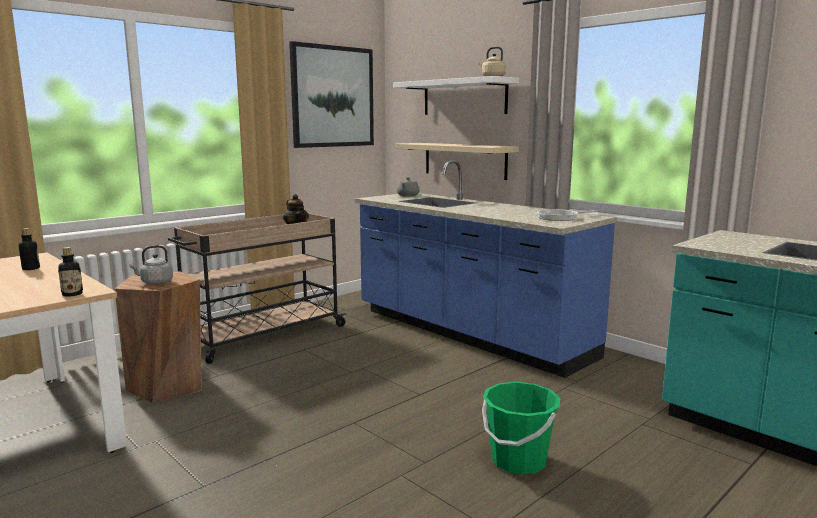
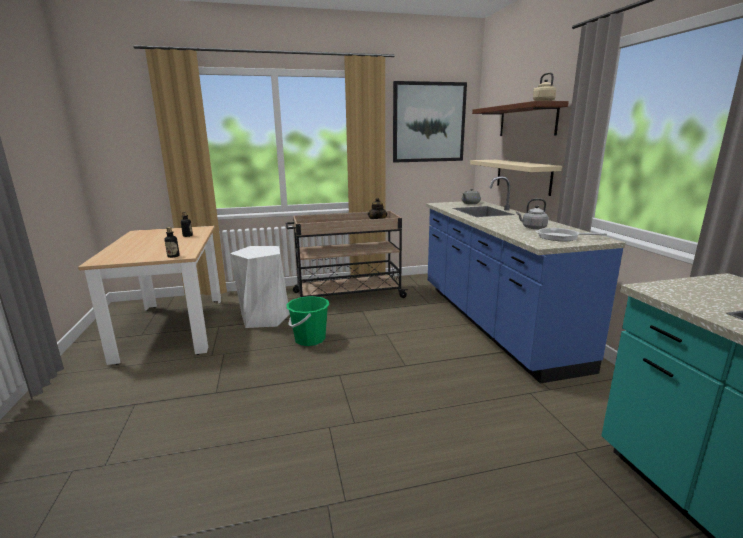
camera: 30 degrees right, 5 degrees up
brown stool [115,271,203,403] -> white stool [230,246,290,328]
grey kettle [129,245,173,284] -> grey kettle moved to [516,199,549,229]
white shelf [393,76,519,115] -> brown shelf [472,101,569,136]
green bucket [482,382,560,475] -> green bucket moved to [286,296,329,346]

